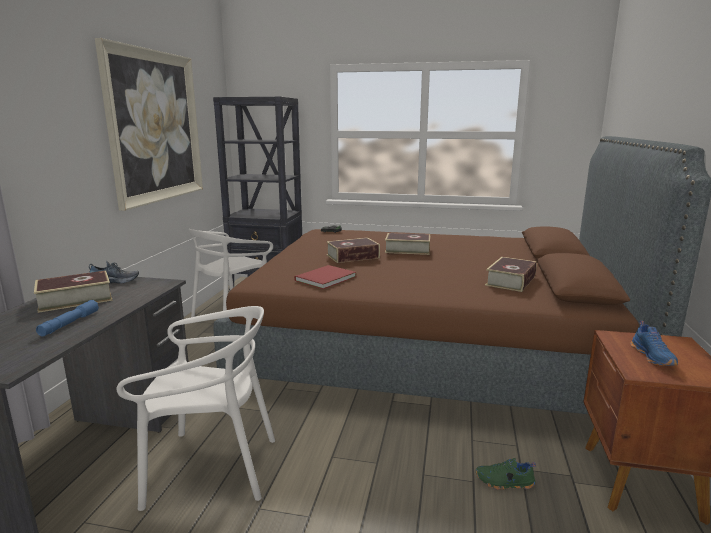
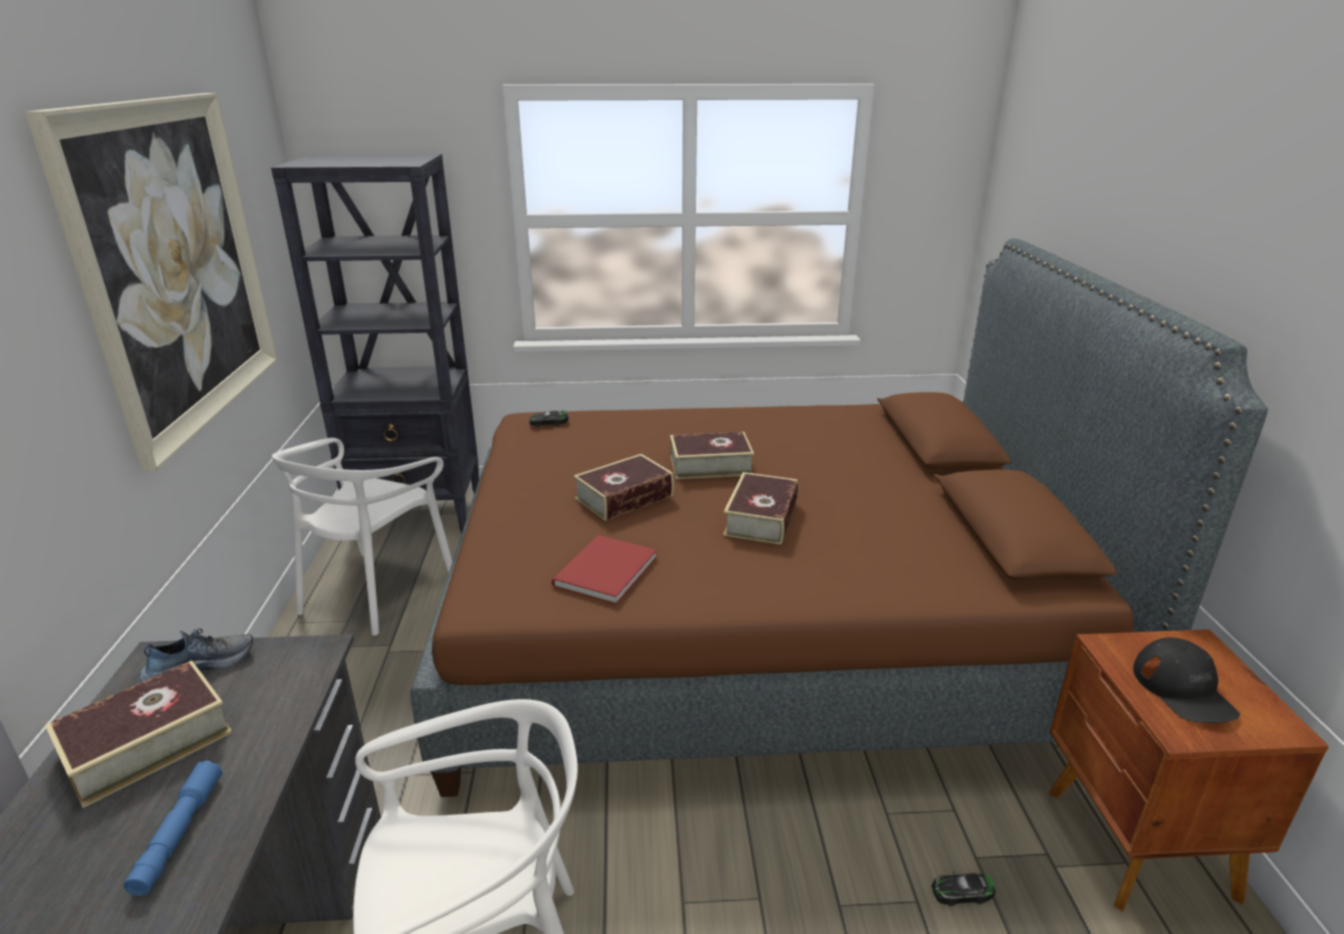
camera: 15 degrees left, 10 degrees up
green shoe [476,458,536,490] -> toy car [932,871,996,906]
book [485,257,537,292] -> book moved to [723,472,798,545]
blue shoe [631,321,678,366] -> black cap [1133,637,1240,723]

